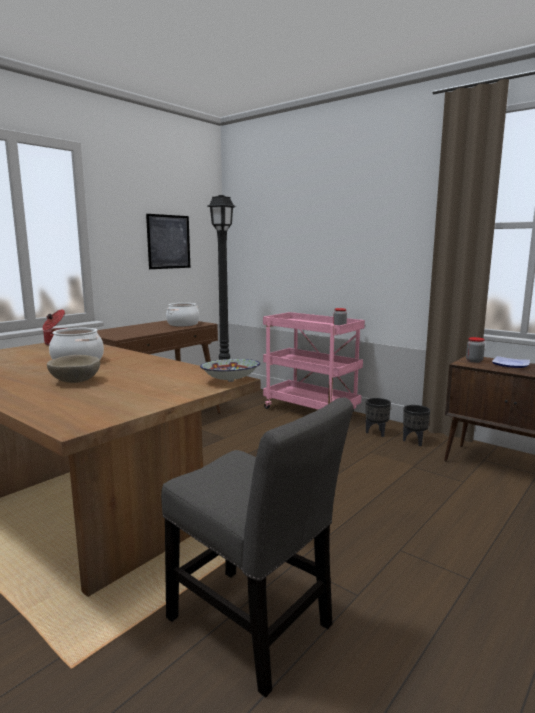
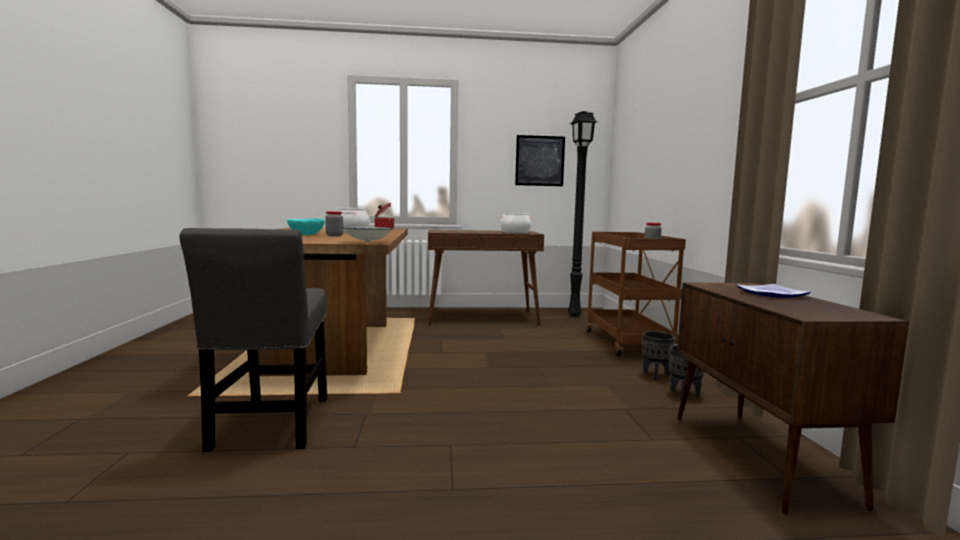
camera: 45 degrees right, 5 degrees down
beige bowl [47,355,100,383] -> turquoise bowl [287,218,324,235]
pink cart [263,312,365,412] -> brown cart [586,232,686,356]
jar [466,337,485,363] -> jar moved to [325,211,343,236]

